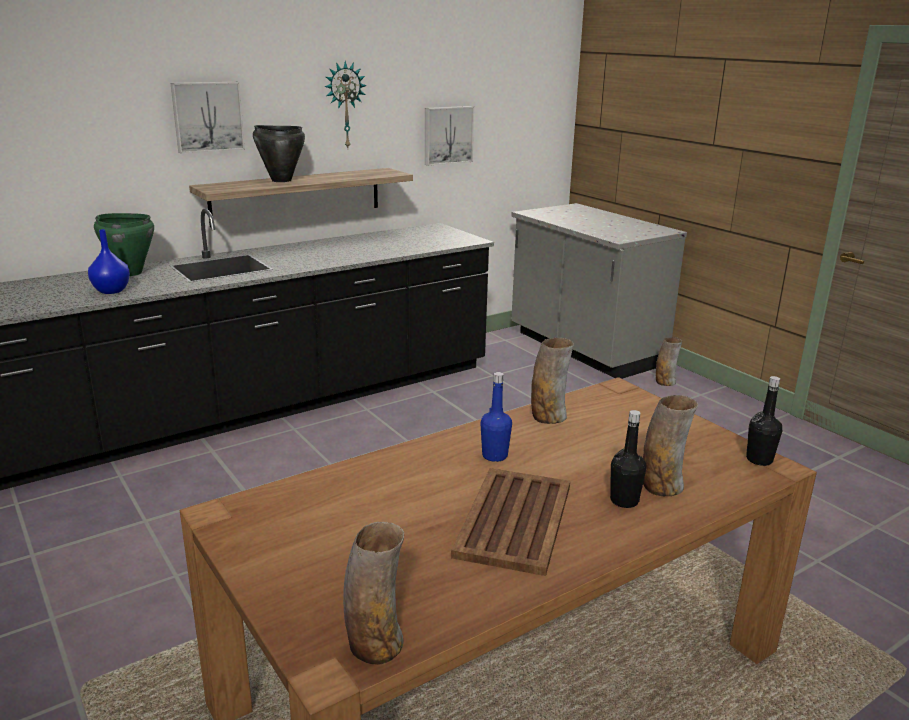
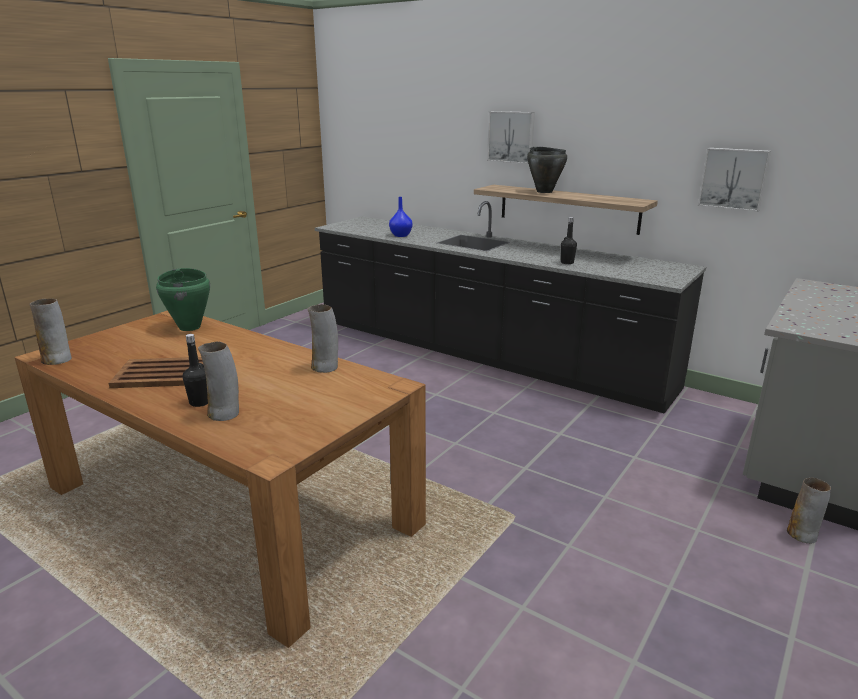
camera: 70 degrees right, 0 degrees up
green cooking pot [94,213,154,276] -> green cooking pot moved to [156,268,210,331]
wall clock [324,61,367,148] -> none
blue bottle [480,372,512,462] -> none
black bottle [746,376,782,466] -> black bottle moved to [561,217,577,264]

